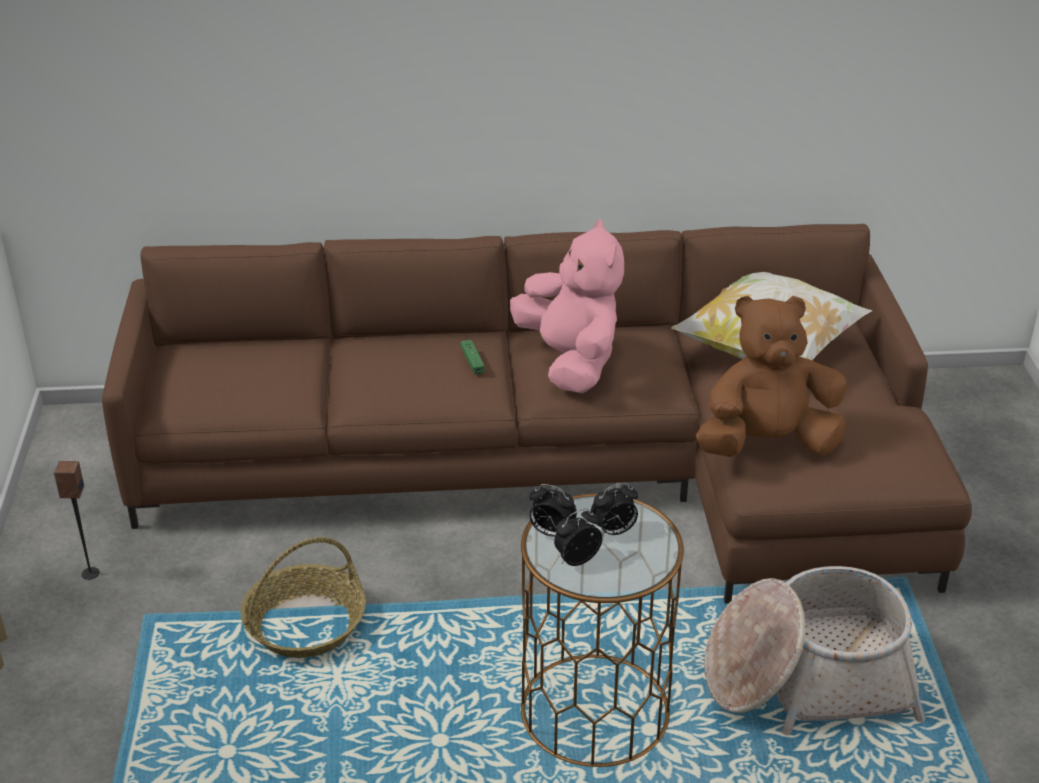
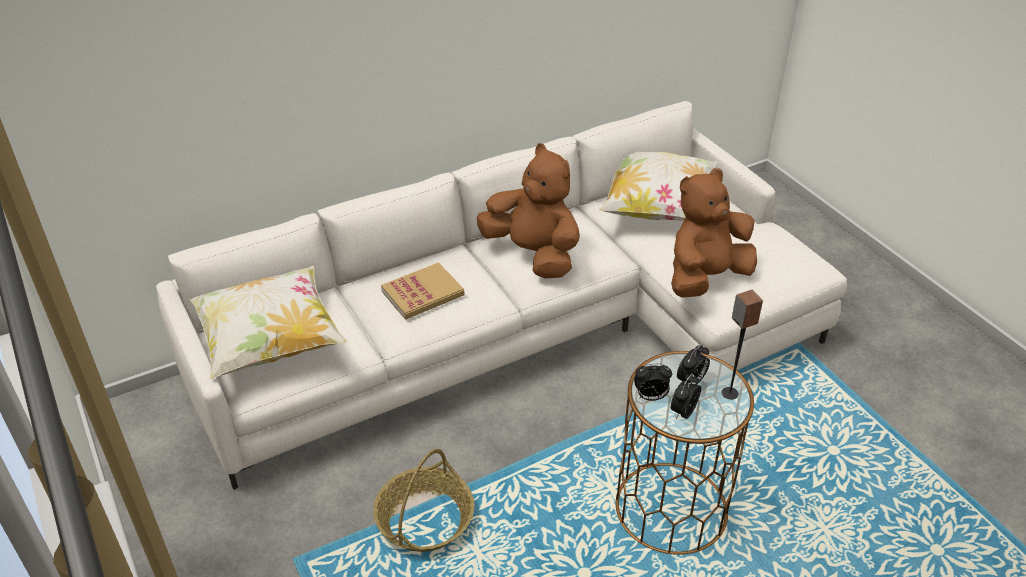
camera: 25 degrees left, 5 degrees up
speaker [54,461,100,580] -> speaker moved to [722,290,763,399]
brown sofa [102,224,972,603] -> white sofa [156,101,847,490]
green game controller [460,340,485,375] -> none
pink plush toy [510,219,624,393] -> brown plush toy [477,143,580,279]
basket [704,566,925,735] -> none
none -> pillow [190,266,347,379]
none -> book [381,262,465,320]

